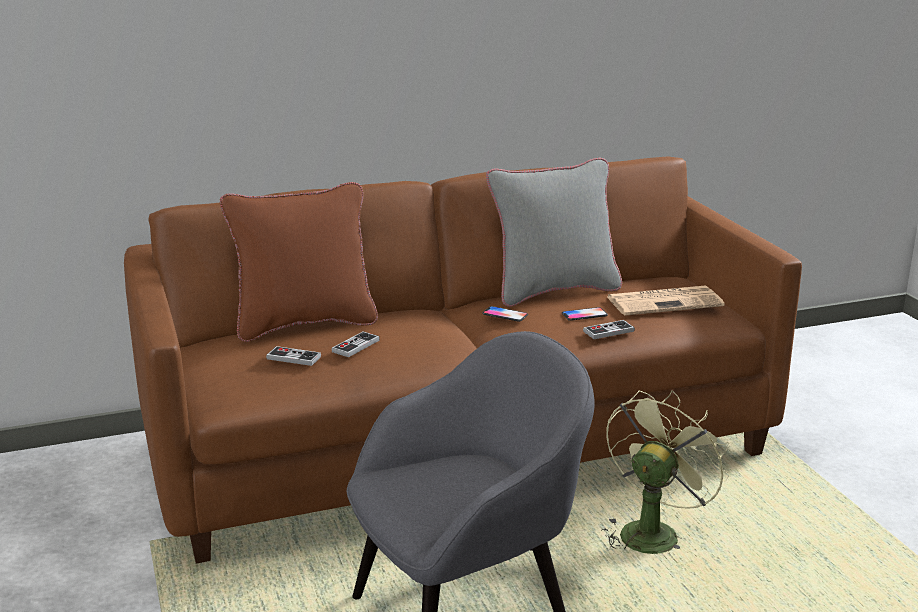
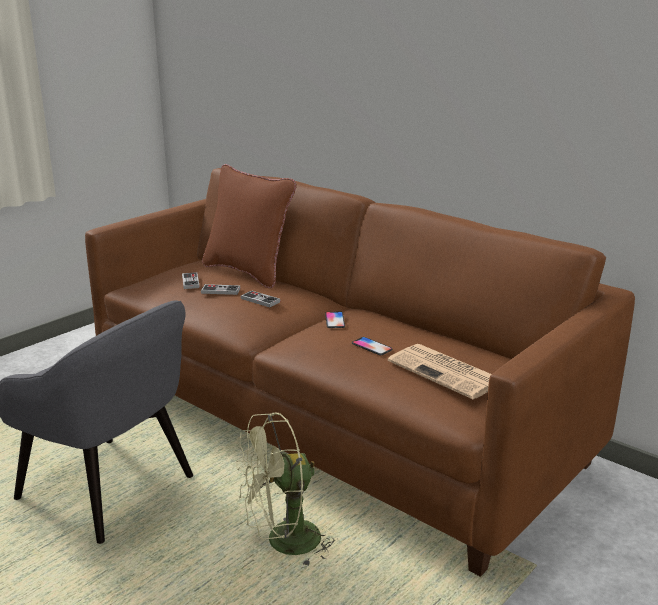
camera: 60 degrees right, 0 degrees up
grey pillow [486,158,622,307] -> none
game controller [583,320,635,339] -> game controller moved to [241,291,281,307]
green fan [602,391,729,554] -> green fan turned 150 degrees clockwise [236,412,339,568]

